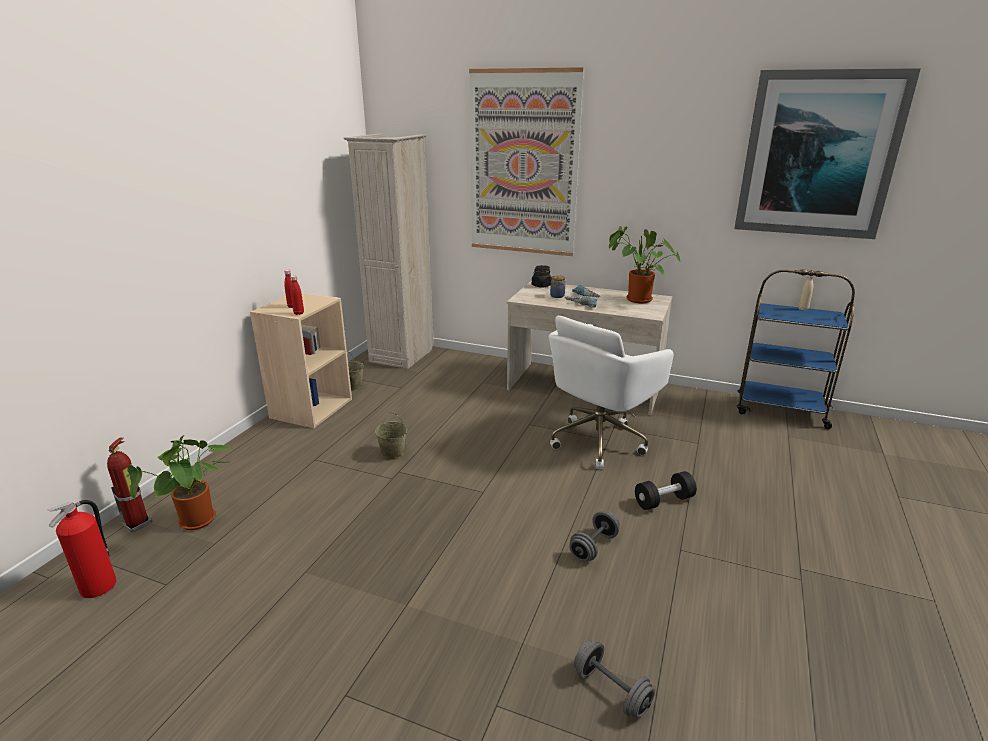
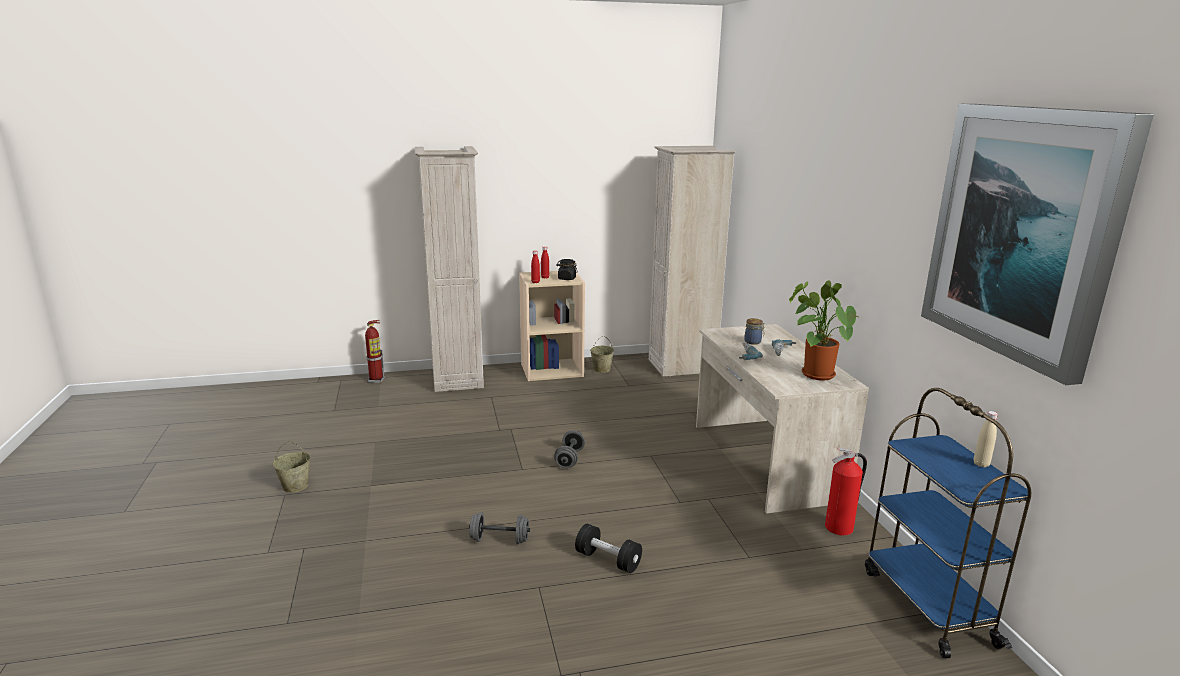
camera: 55 degrees right, 5 degrees down
fire extinguisher [47,500,117,598] -> fire extinguisher moved to [825,447,867,536]
potted plant [127,435,229,530] -> none
beige bucket [375,413,407,460] -> beige bucket moved to [273,441,310,493]
picture [469,67,584,256] -> none
black jar [532,265,552,288] -> black jar moved to [556,259,578,280]
white office chair [549,316,674,469] -> none
grey dumbbell [574,641,655,718] -> grey dumbbell moved to [554,430,585,468]
none -> beige cabinet [415,146,484,392]

